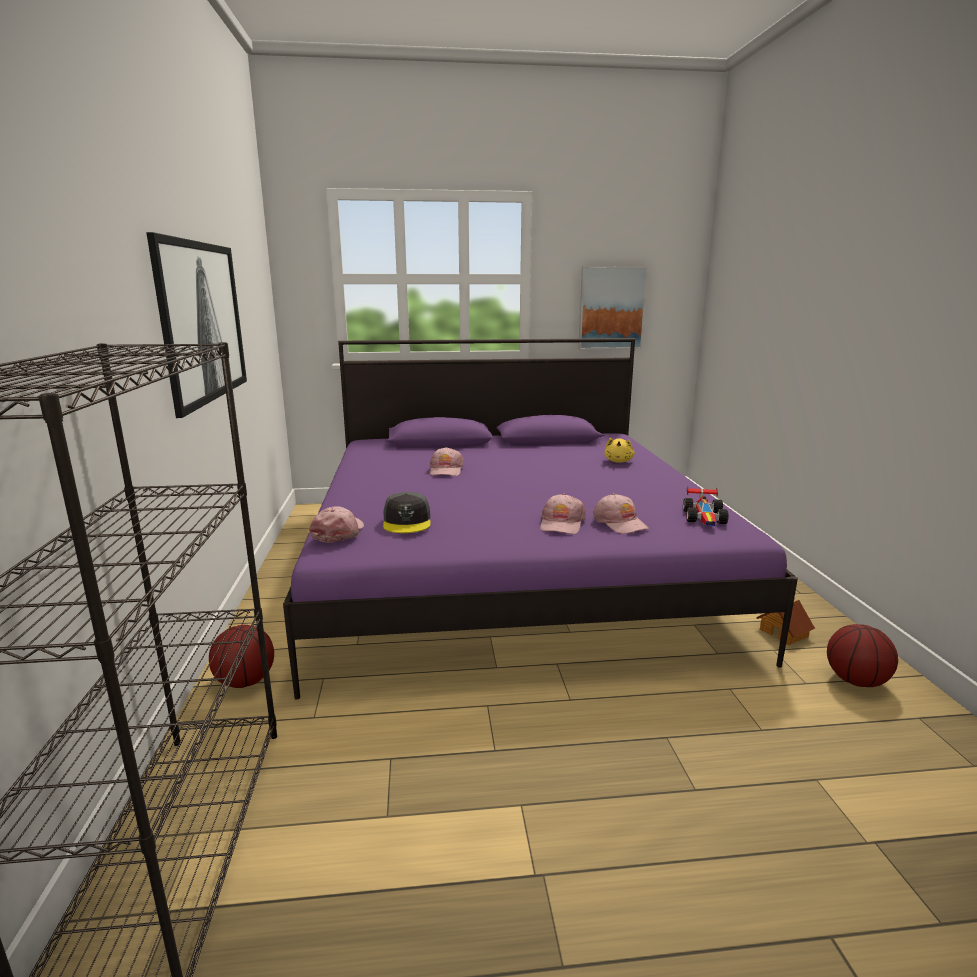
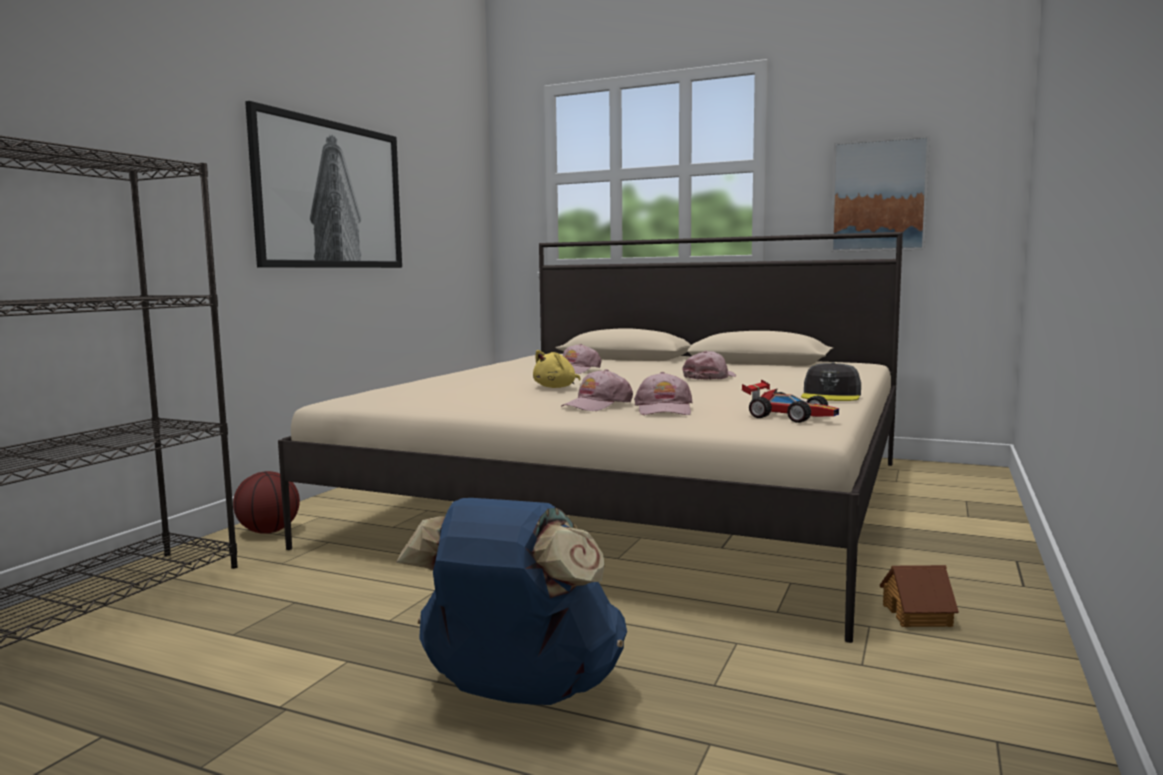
camera: 30 degrees right, 10 degrees down
purple bed [283,338,798,700] -> beige bed [278,232,903,643]
pink cap [309,506,364,543] -> pink cap moved to [682,351,736,380]
grey cap [383,492,431,533] -> grey cap moved to [801,362,861,401]
yellow plush toy [604,438,635,462] -> yellow plush toy moved to [533,350,581,388]
toy car [683,486,728,526] -> toy car turned 90 degrees counterclockwise [742,380,839,423]
basketball [827,624,898,687] -> none
none -> blue backpack [396,498,627,705]

